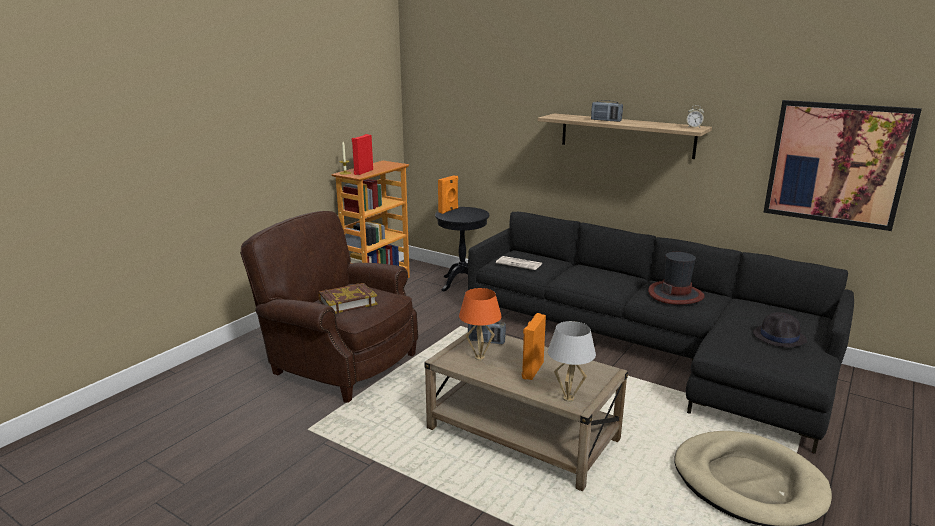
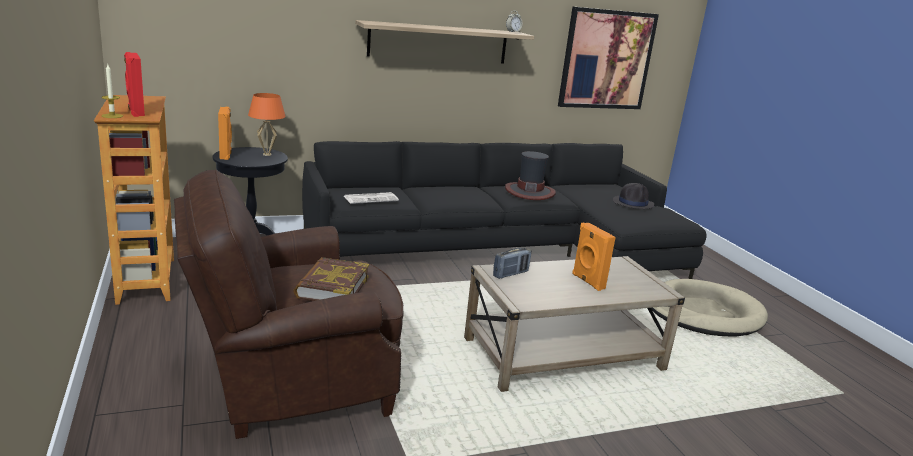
camera: 55 degrees left, 0 degrees up
orange table lamp [459,288,502,360] -> orange table lamp moved to [248,93,286,156]
white table lamp [548,321,596,402] -> none
radio [591,100,623,122] -> none

